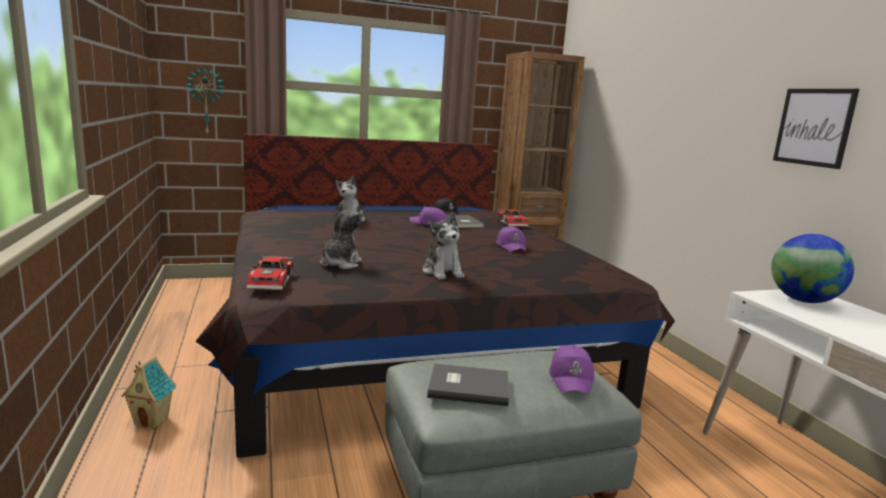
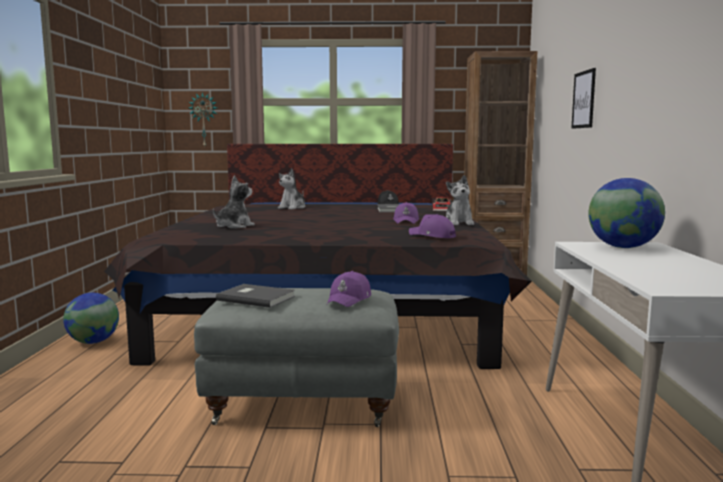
camera: 20 degrees right, 5 degrees down
toy house [121,355,176,429] -> globe [63,293,119,344]
toy car [247,255,294,290] -> none
purple cap [409,207,448,225] -> purple cap moved to [409,214,456,238]
plush toy [423,212,464,280] -> plush toy moved to [446,175,474,225]
picture [773,89,859,169] -> picture moved to [571,68,596,129]

